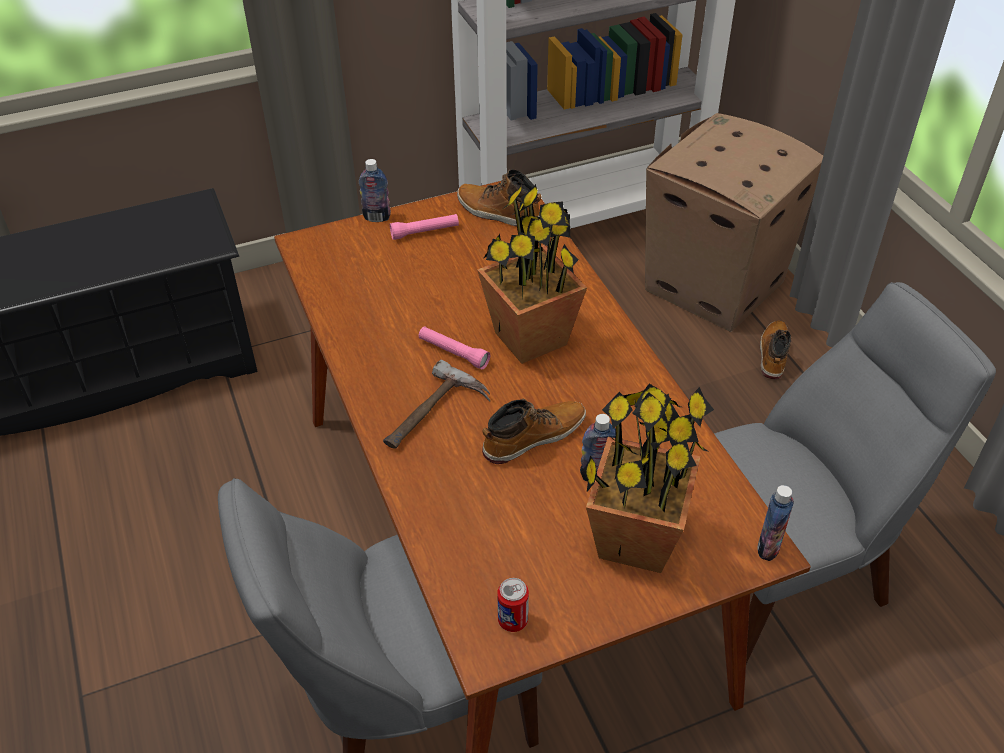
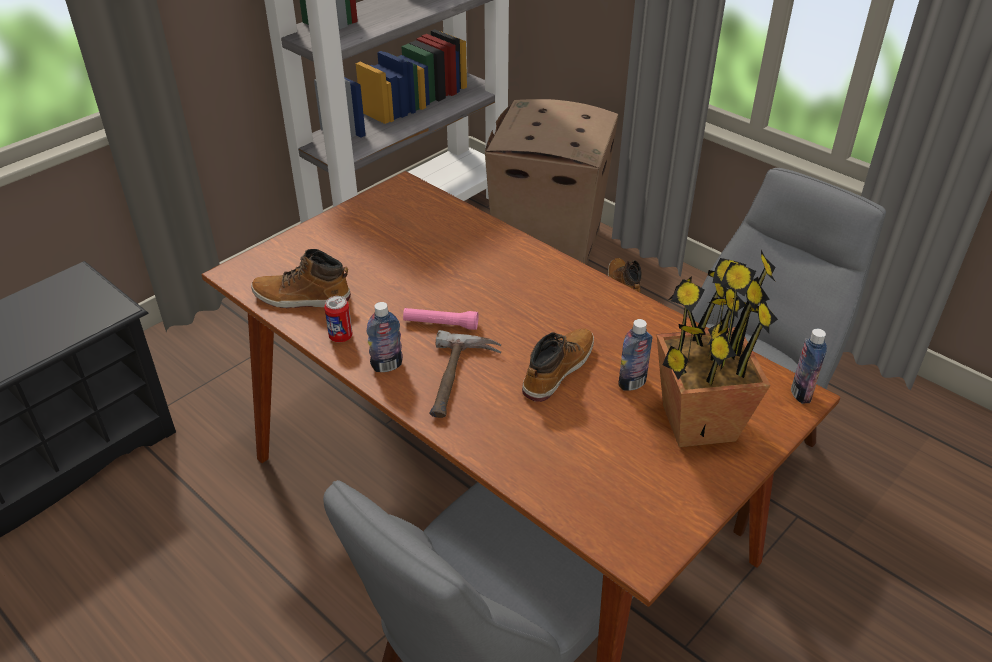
camera: 25 degrees left, 5 degrees down
bottle [359,159,391,222] -> bottle moved to [367,302,403,372]
pink flashlight [390,214,459,240] -> none
boot [457,169,542,227] -> boot moved to [251,249,351,308]
potted plant [477,184,587,364] -> none
can [497,578,529,632] -> can moved to [324,296,353,342]

